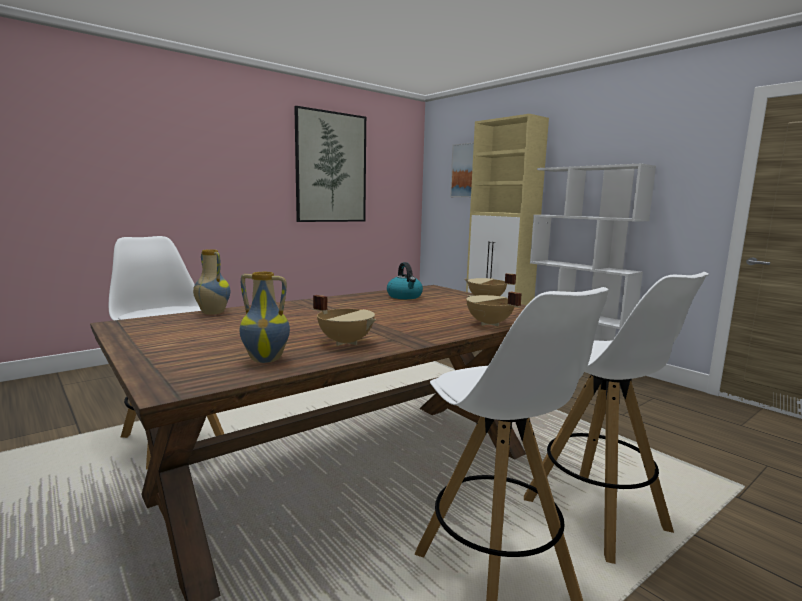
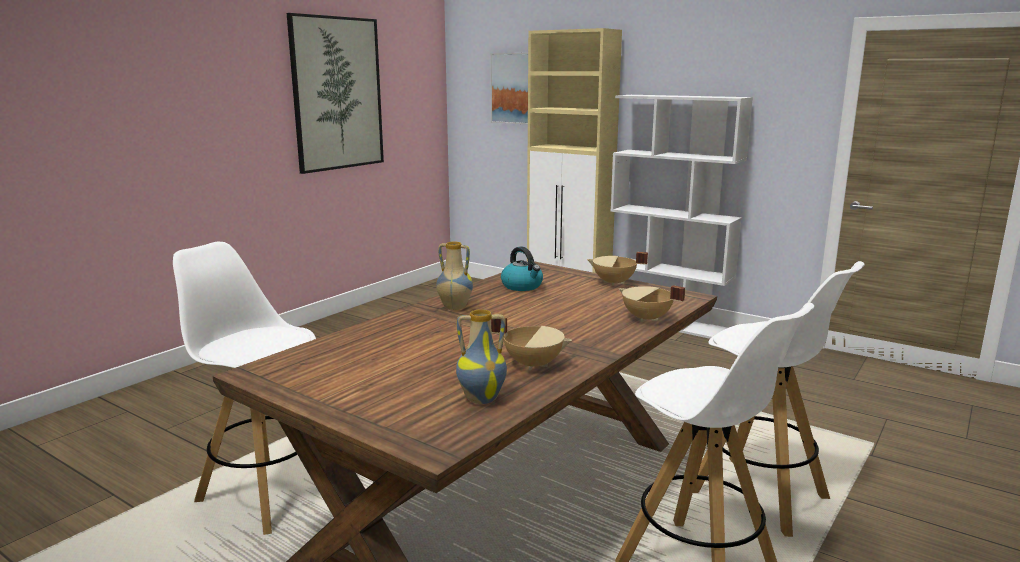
camera: 15 degrees left, 5 degrees up
vase [193,249,230,315] -> vase moved to [436,242,473,310]

